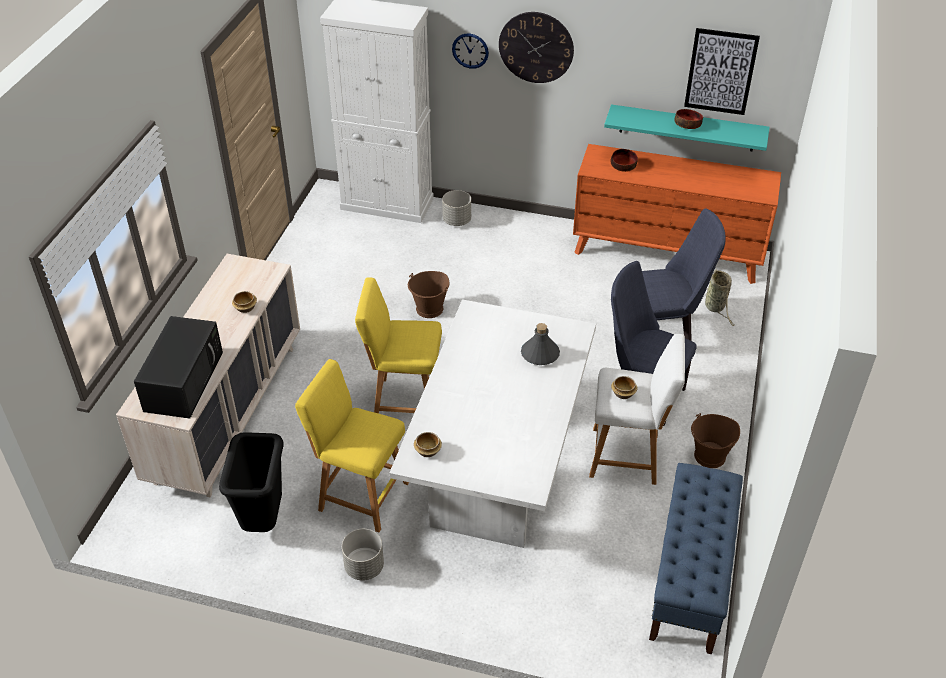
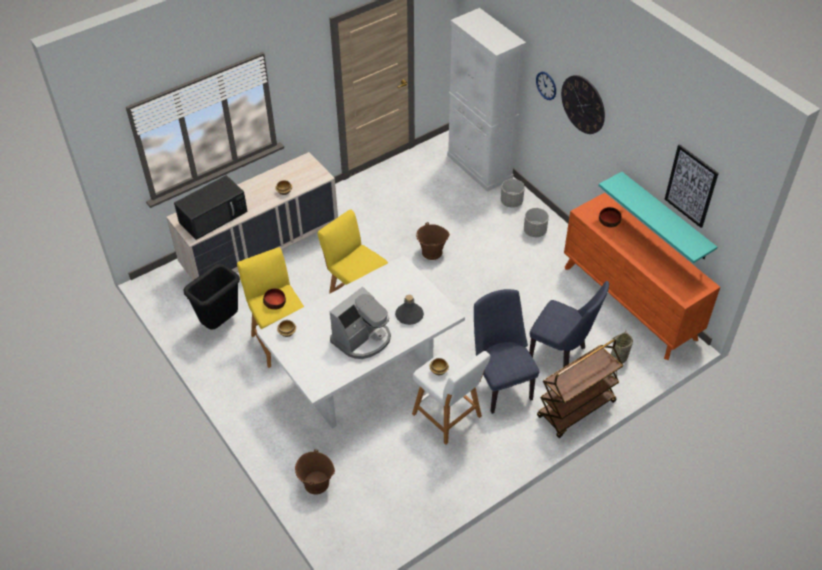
camera: 40 degrees right, 5 degrees up
grey planter [342,529,384,580] -> grey planter moved to [524,208,549,237]
blue bench [649,463,743,654] -> none
bowl [674,109,703,129] -> bowl moved to [263,288,286,310]
brown bucket [691,413,740,468] -> brown bucket moved to [295,449,335,495]
none -> coffee machine [330,287,391,359]
none -> brown cart [537,339,623,438]

